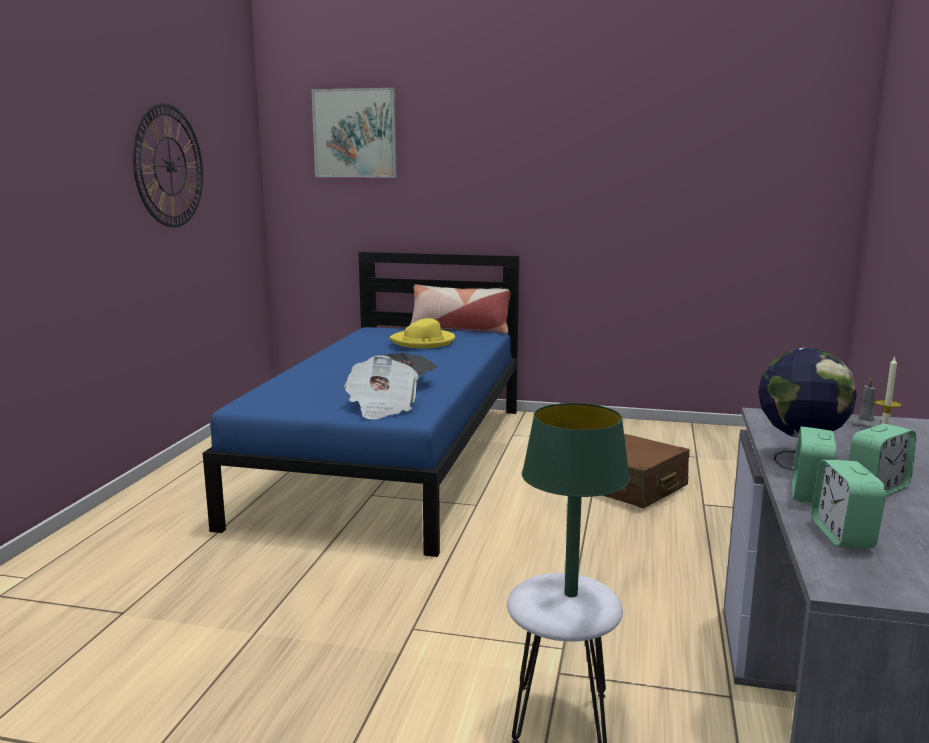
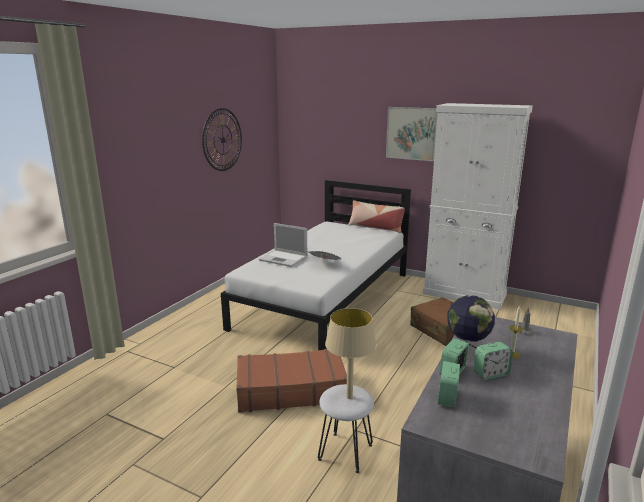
camera: 15 degrees right, 5 degrees up
blue bed [203,252,519,557] -> white bed [221,180,411,350]
picture [311,88,397,178] -> picture moved to [386,107,438,161]
newspaper [344,355,419,419] -> none
yellow hat [389,318,455,348] -> none
green table lamp [522,403,630,597] -> beige table lamp [325,308,376,399]
none -> brown suitcase [236,349,347,412]
none -> laptop [259,223,307,267]
none -> white cabinet [423,103,533,310]

